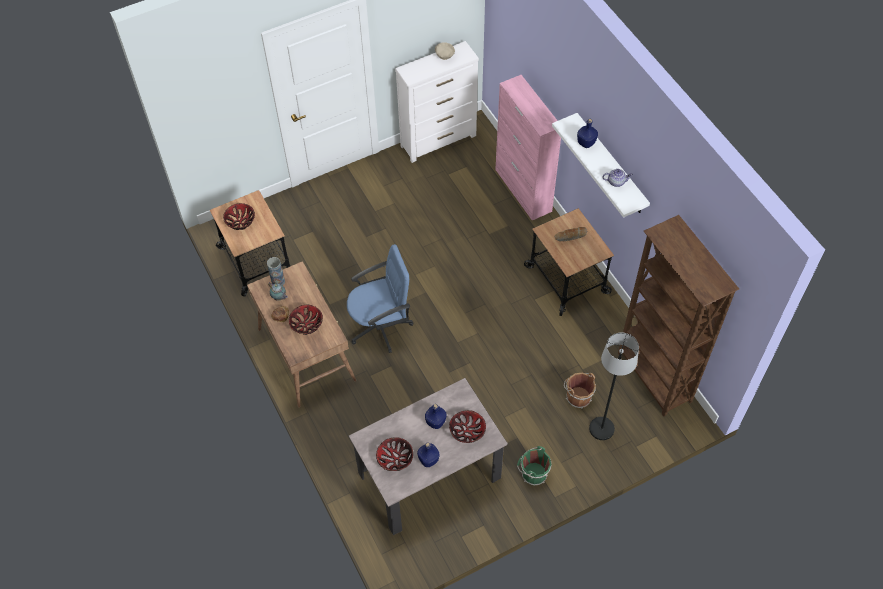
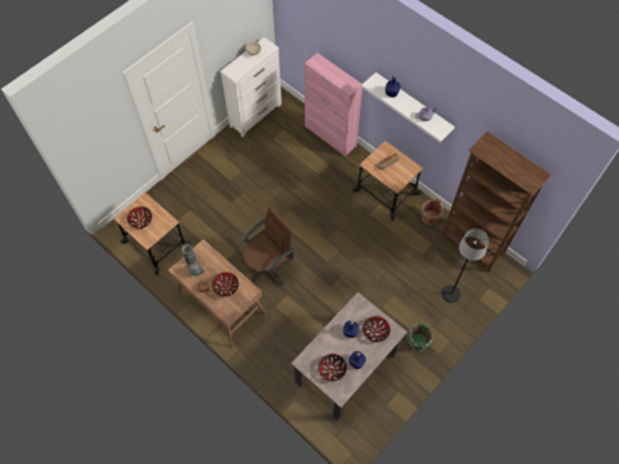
camera: 20 degrees left, 5 degrees up
blue office chair [347,244,414,353] -> brown office chair [241,207,295,285]
brown bucket [564,372,596,408] -> brown bucket moved to [420,198,443,225]

